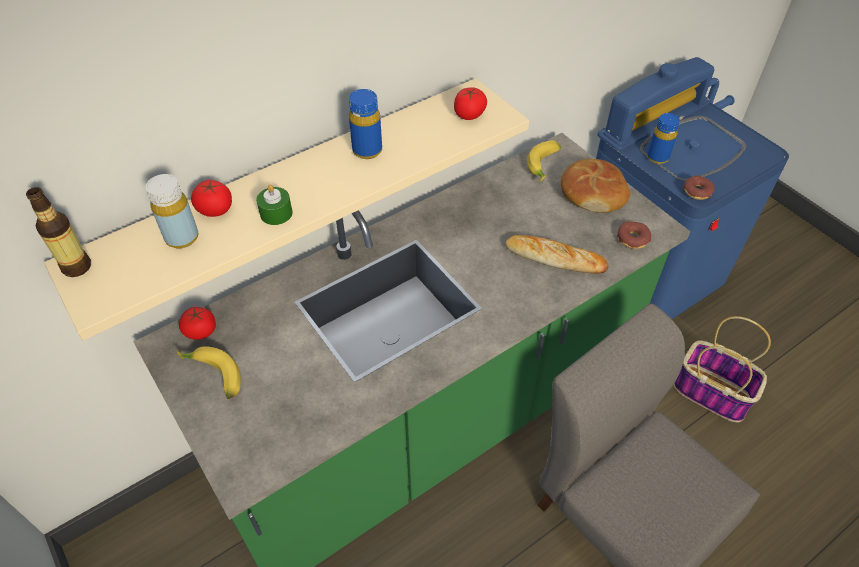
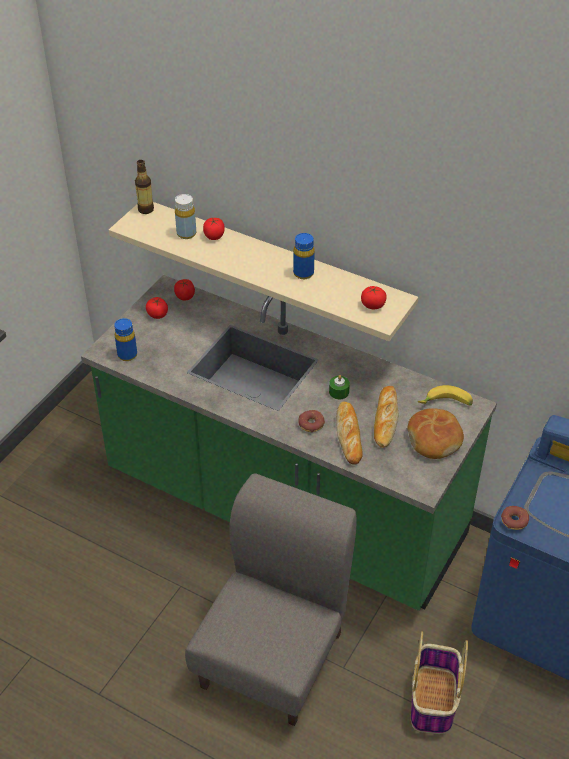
camera: 65 degrees right, 5 degrees down
banana [176,346,241,399] -> tomato [146,297,168,319]
green candle [256,185,292,225] -> green candle moved to [329,375,350,400]
donut [617,221,651,249] -> donut moved to [299,410,325,432]
blue bottle [647,113,680,164] -> blue bottle moved to [114,318,137,361]
none -> bread [374,386,399,448]

